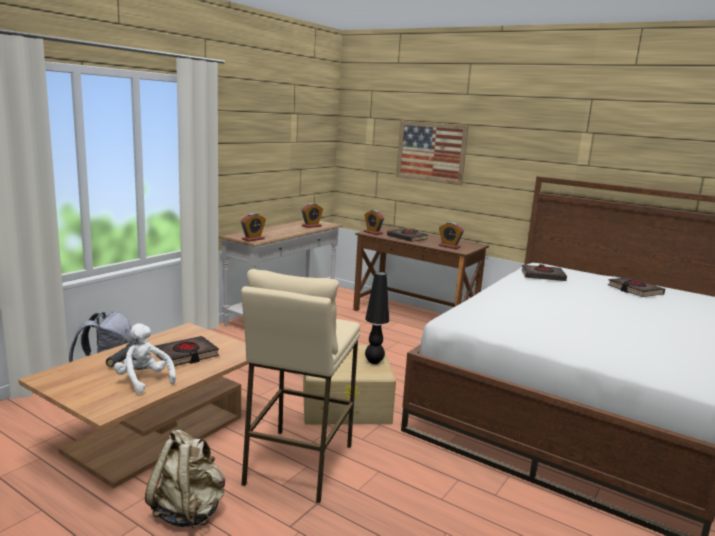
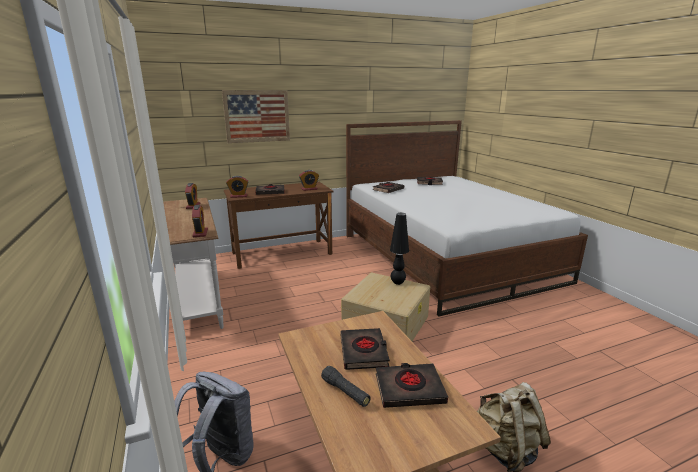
camera: 55 degrees left, 5 degrees up
white plush toy [114,323,176,394] -> black book [376,363,448,408]
beige stool [241,269,360,504] -> none

